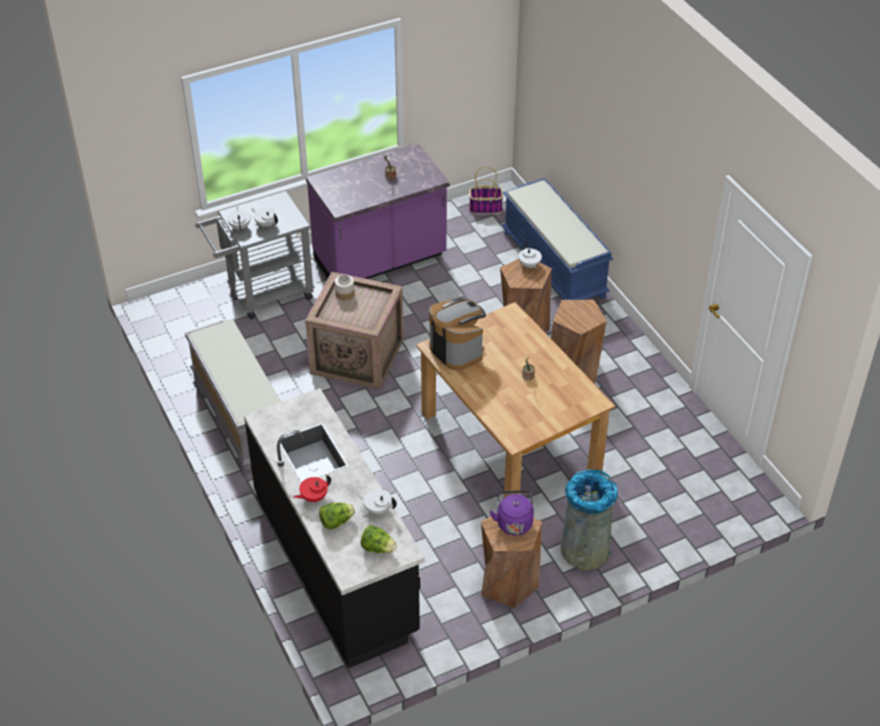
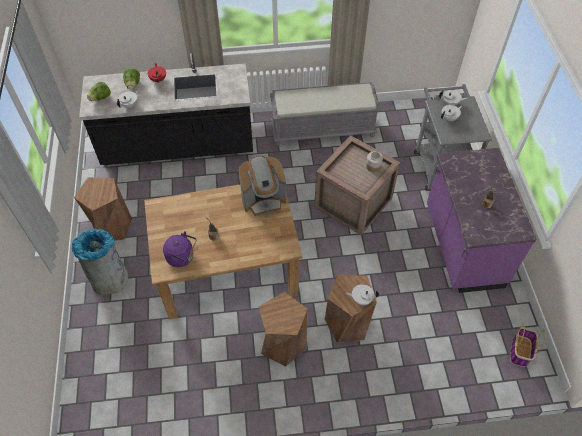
camera: 110 degrees right, 10 degrees up
purple kettle [490,490,534,536] -> purple kettle moved to [163,231,196,267]
blue bench [502,178,613,300] -> none

